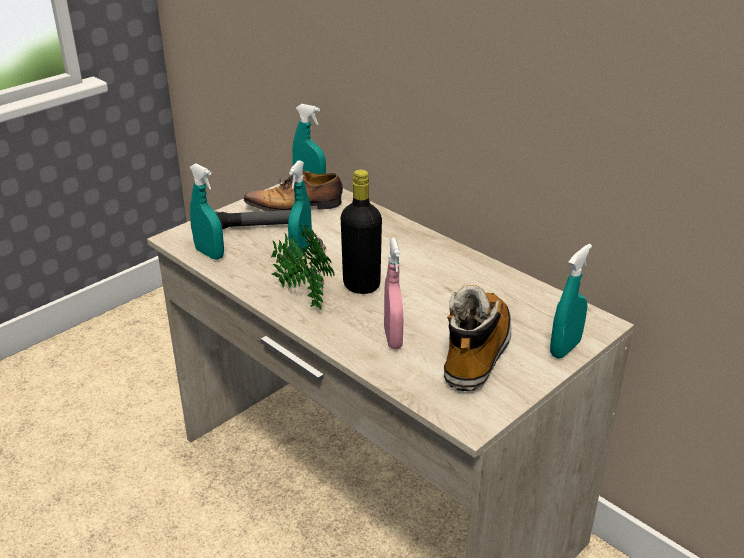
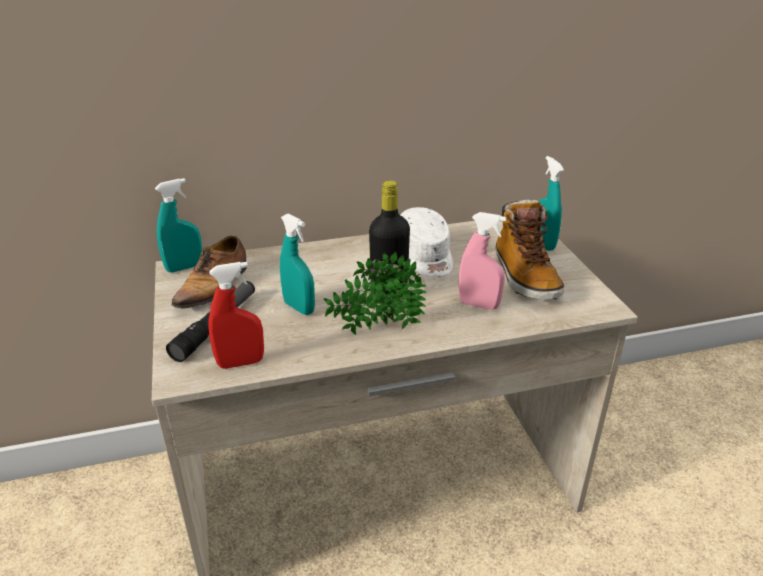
camera: 60 degrees left, 0 degrees up
turquoise spray bottle [190,164,224,260] -> red spray bottle [208,262,264,369]
boot [444,285,511,391] -> boot turned 150 degrees counterclockwise [496,199,565,299]
none -> white cap [401,207,453,277]

